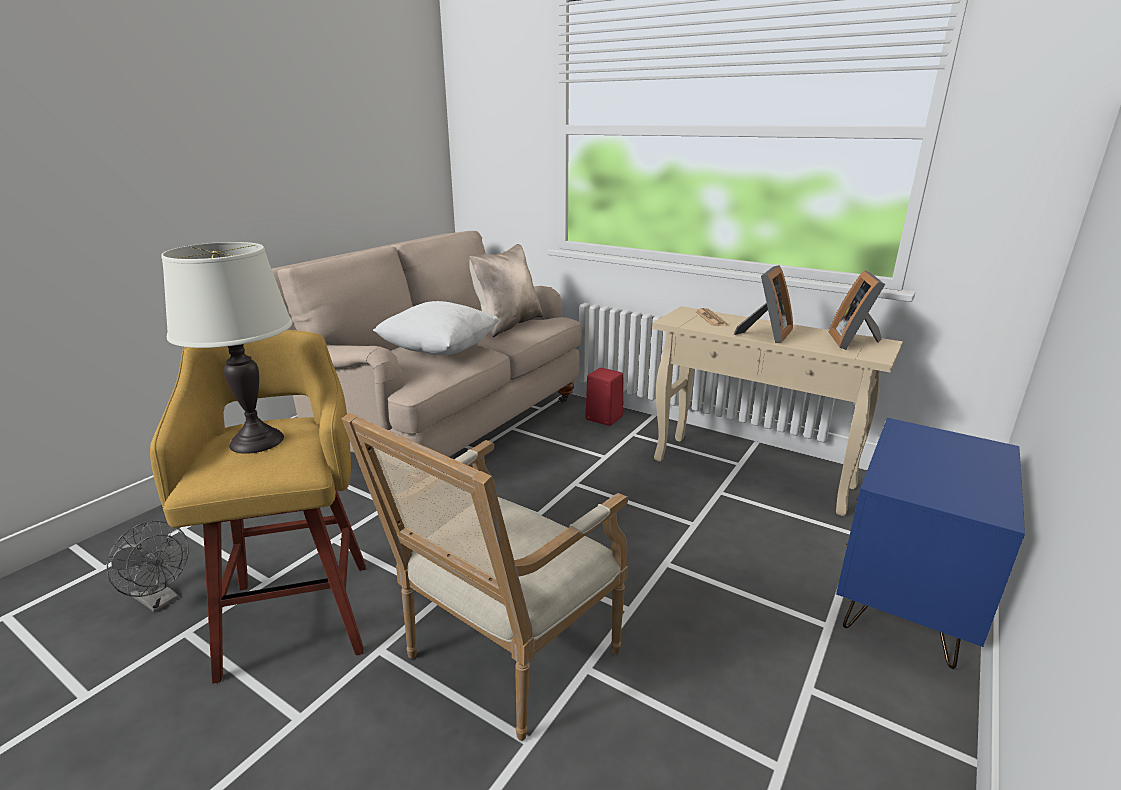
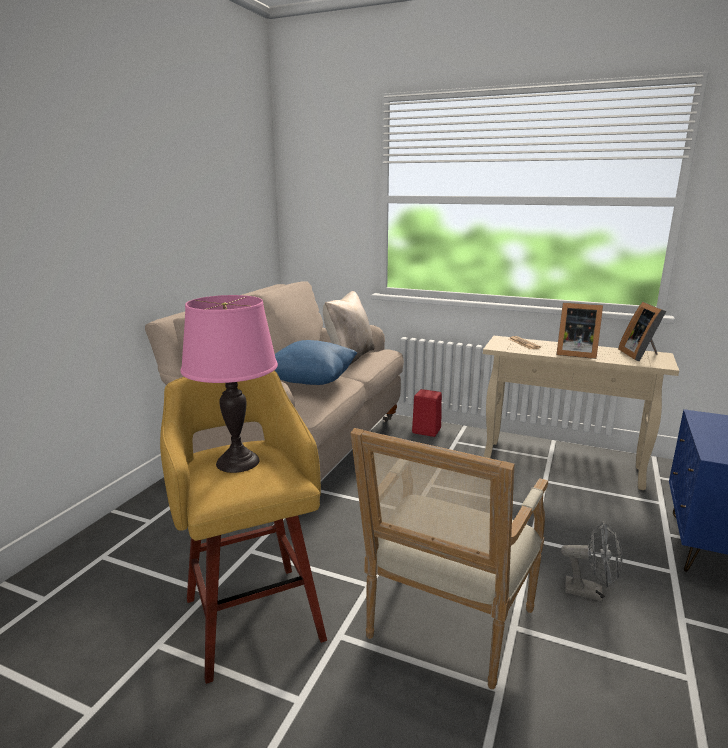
camera: 10 degrees left, 5 degrees down
grey fan [107,521,189,612] -> grey fan moved to [561,521,623,602]
white table lamp [161,242,292,454] -> pink table lamp [180,295,278,473]
white pillow [373,301,500,356] -> blue pillow [274,340,357,385]
picture frame [734,265,793,343] -> picture frame turned 90 degrees clockwise [556,303,603,359]

